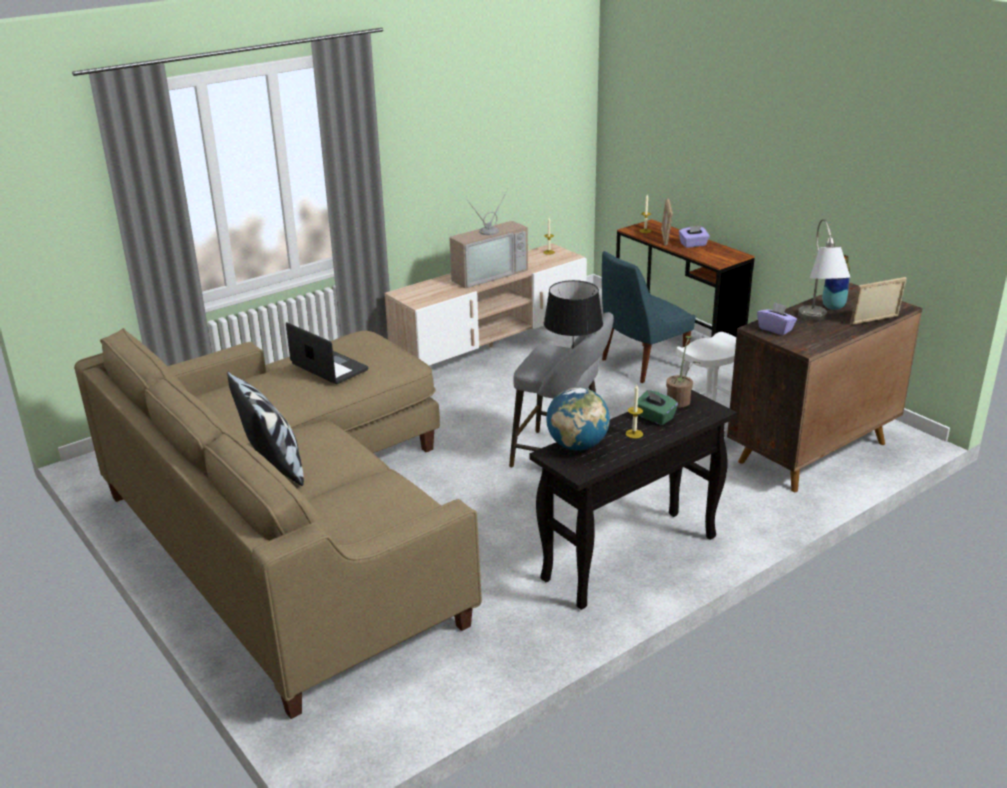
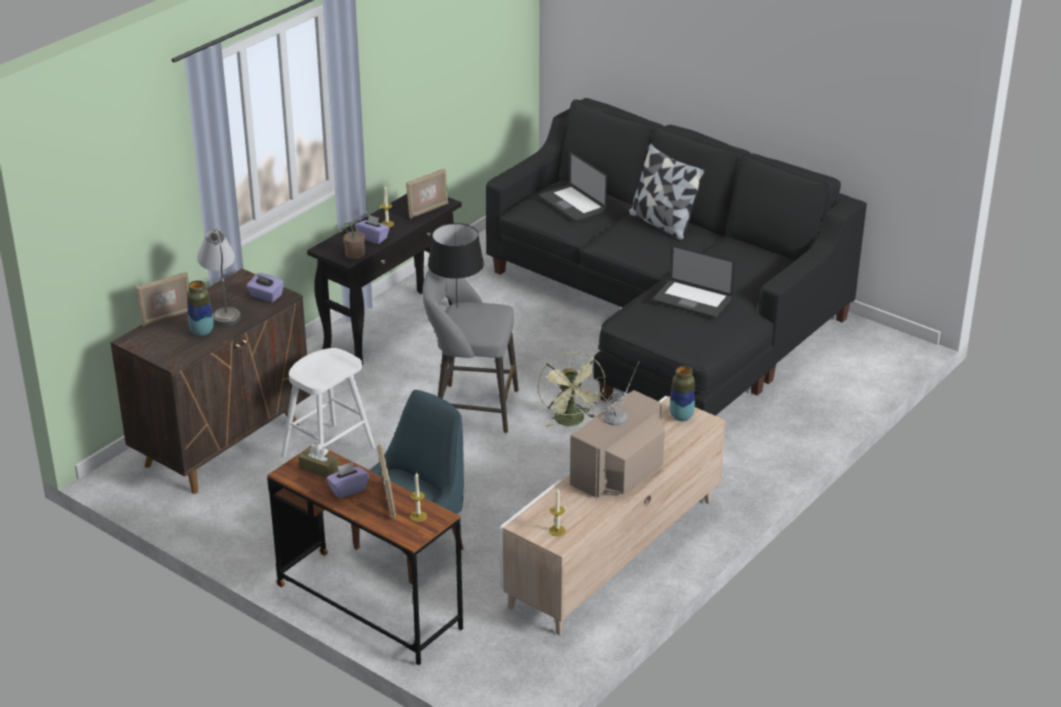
camera: 165 degrees right, 5 degrees up
beige sofa [74,328,482,719] -> black sofa [486,98,867,416]
globe [546,387,610,451] -> picture frame [406,169,448,219]
green tissue box [638,390,678,425] -> purple tissue box [355,215,390,244]
none -> brown tissue box [298,444,338,478]
none -> green fan [537,352,606,428]
none -> laptop [540,152,607,222]
none -> vase [670,366,695,421]

